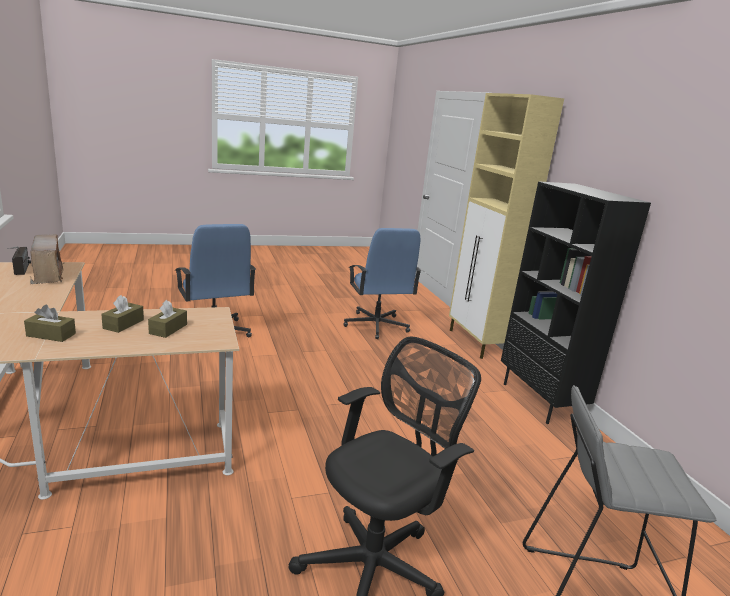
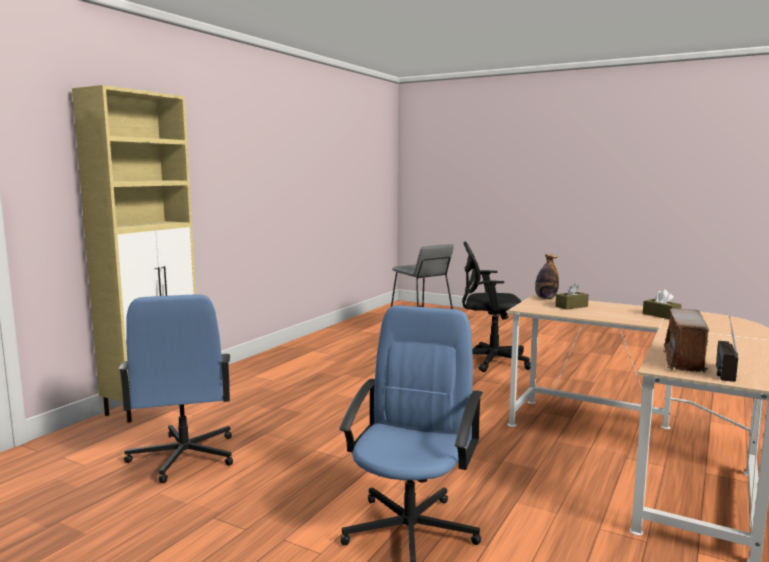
camera: 130 degrees left, 10 degrees down
brown tissue box [101,295,144,333] -> none
blue office chair [343,228,422,339] -> blue office chair turned 135 degrees clockwise [118,294,233,483]
black bookcase [501,181,651,424] -> none
none -> bottle [535,254,559,299]

